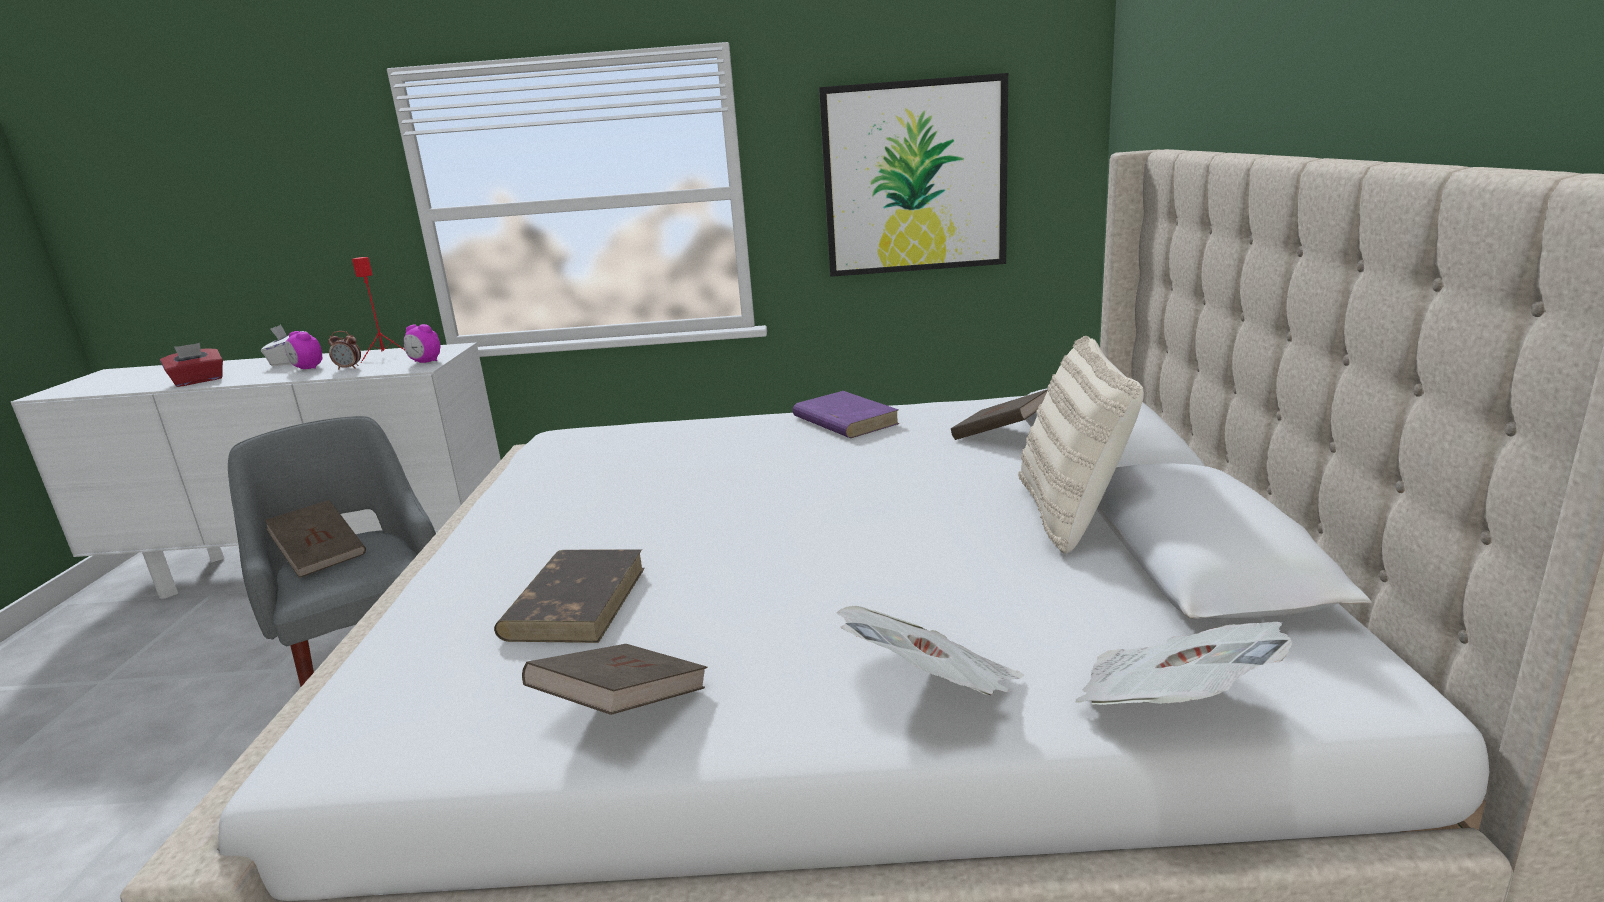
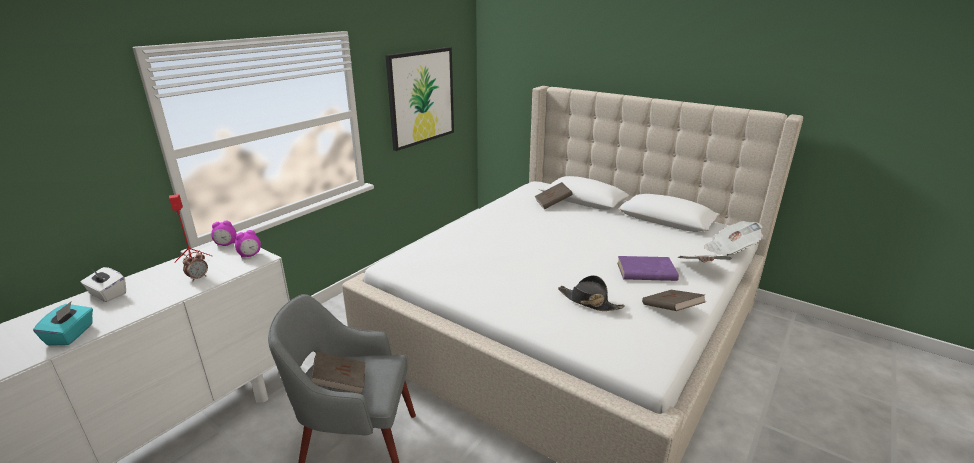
camera: 55 degrees left, 5 degrees up
red tissue box [160,343,223,387] -> turquoise tissue box [33,302,93,346]
alarm clock [285,331,322,369] -> alarm clock moved to [211,221,237,246]
brown book [494,549,645,643] -> black hat [558,275,625,311]
purple book [793,391,900,438] -> purple book moved to [617,256,679,281]
beige pillow [1018,336,1144,554] -> none

